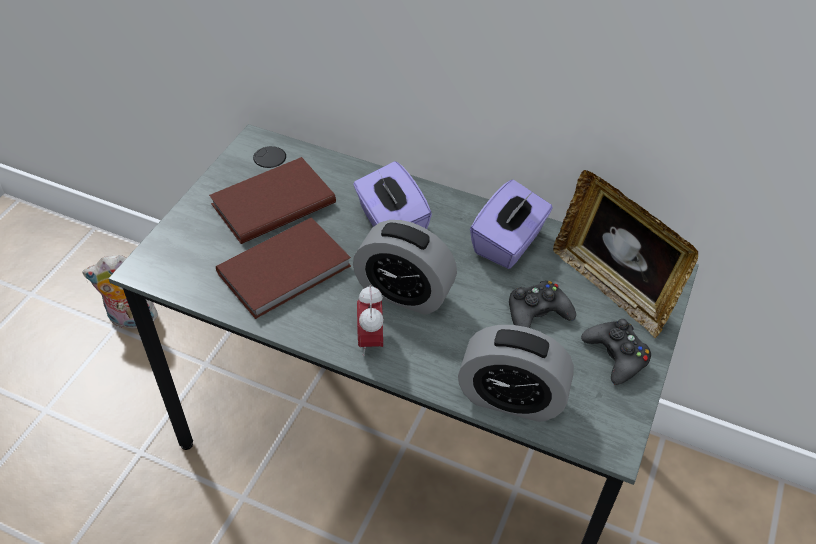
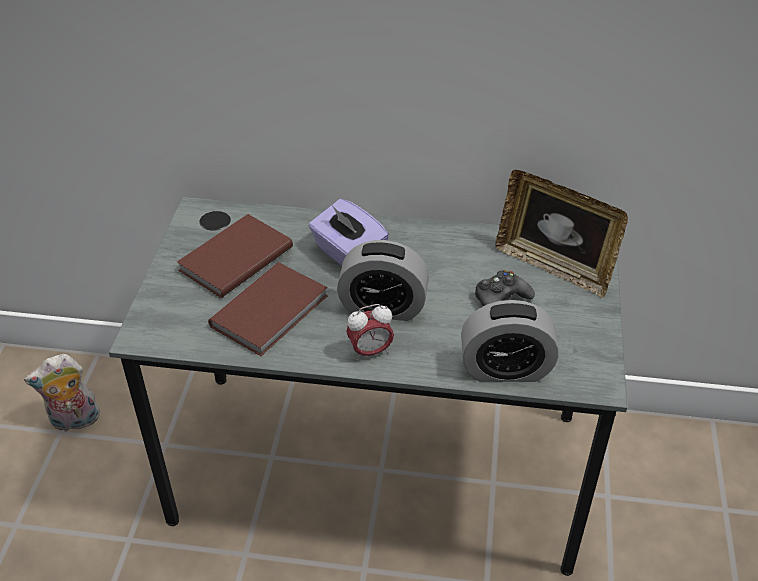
camera: 15 degrees left, 5 degrees down
alarm clock [357,285,384,356] -> alarm clock turned 90 degrees counterclockwise [346,304,394,361]
purple tissue box [470,180,553,269] -> none
black game controller [581,319,651,385] -> none

